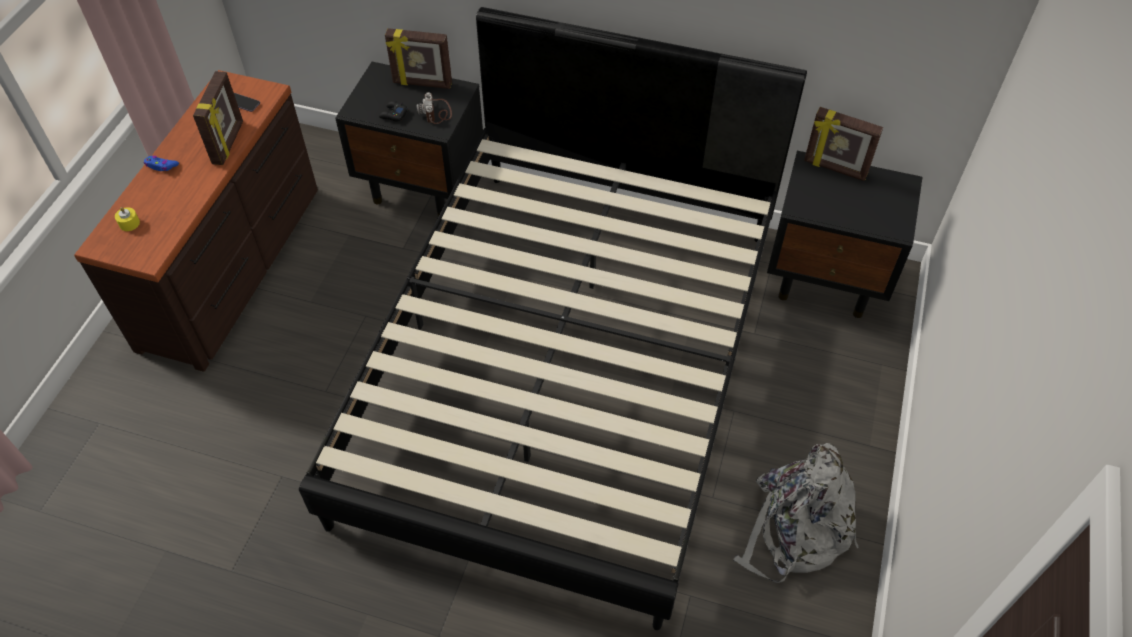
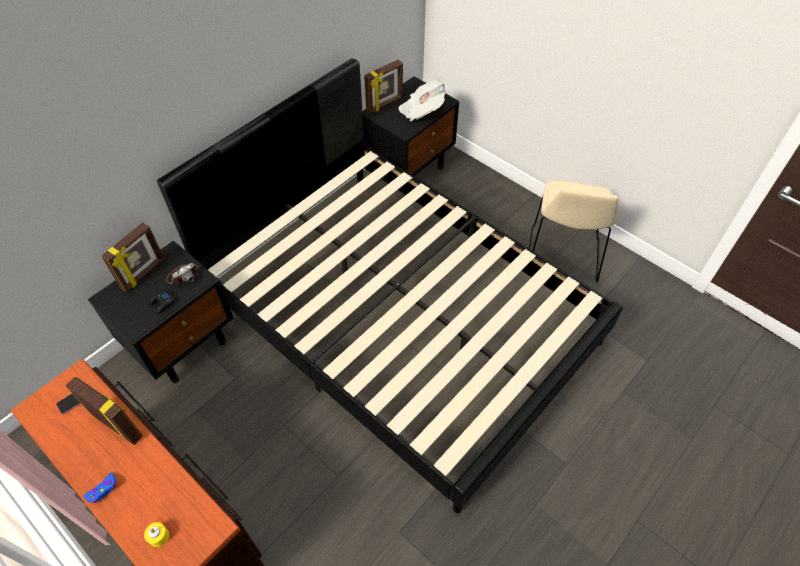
camera: 65 degrees left, 0 degrees up
camera [416,92,452,124] -> camera turned 60 degrees counterclockwise [166,263,198,285]
grey backpack [733,443,858,583] -> beige chair [529,181,619,282]
none -> newspaper [398,80,448,121]

